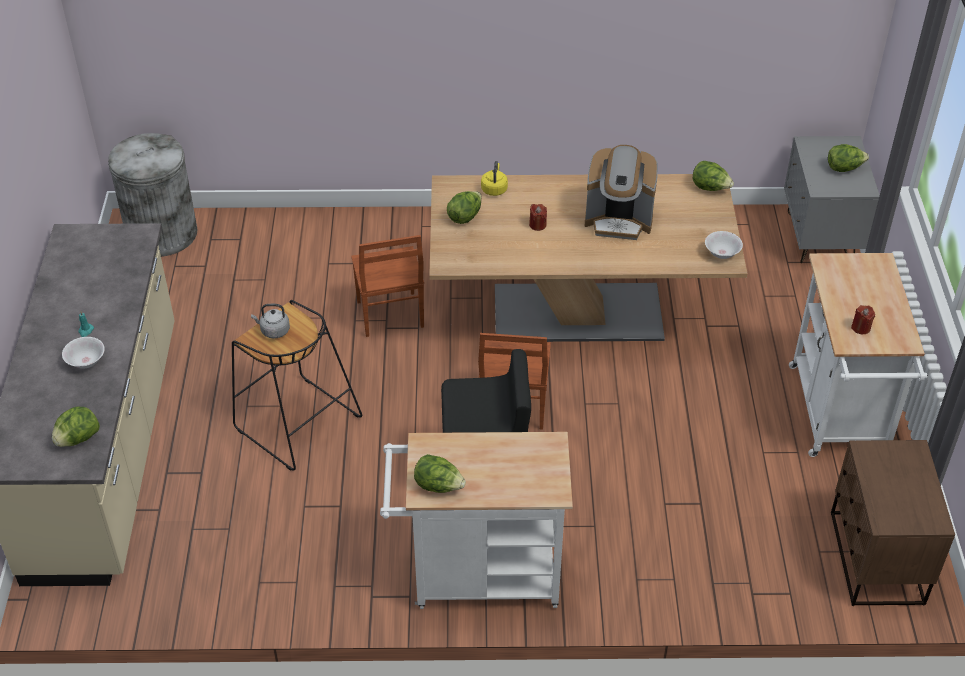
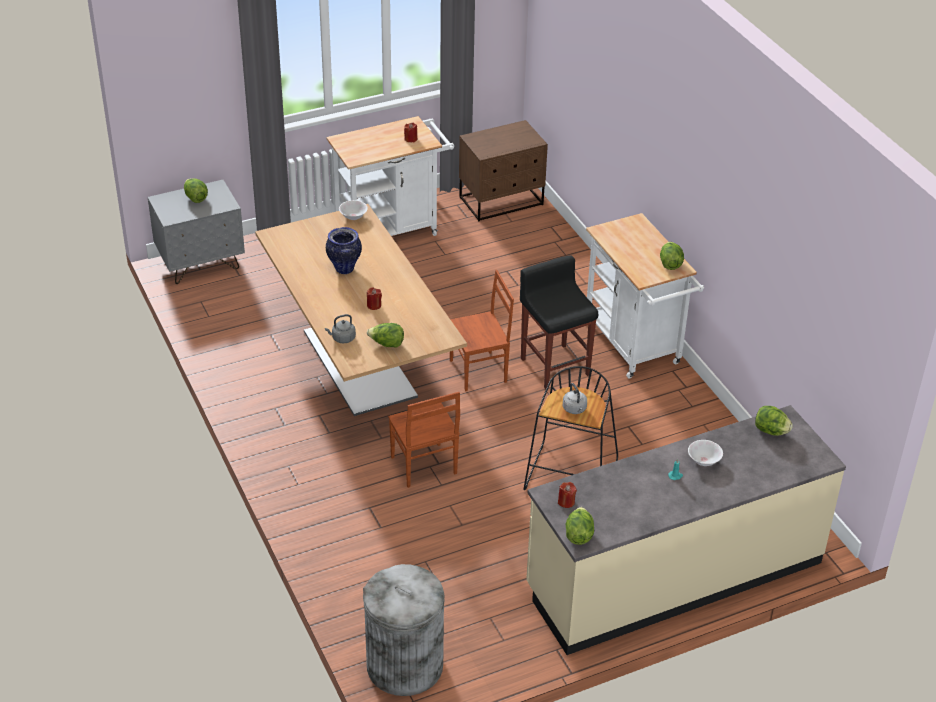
camera: 115 degrees left, 5 degrees down
brown chair [351,235,424,337] -> brown chair turned 105 degrees clockwise [388,392,460,488]
yellow kettle [481,161,508,196] -> grey kettle [325,314,356,343]
coffee machine [585,145,658,240] -> vase [326,227,362,274]
lettuce [693,161,734,191] -> lettuce moved to [566,507,594,545]
none -> red candle [558,482,577,508]

